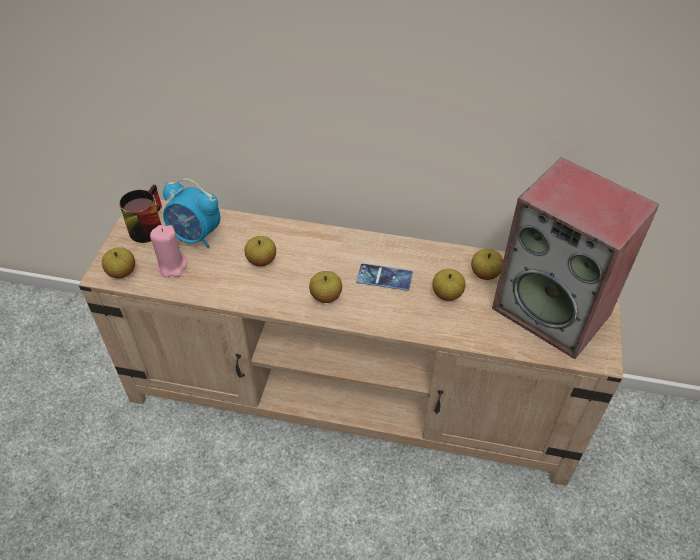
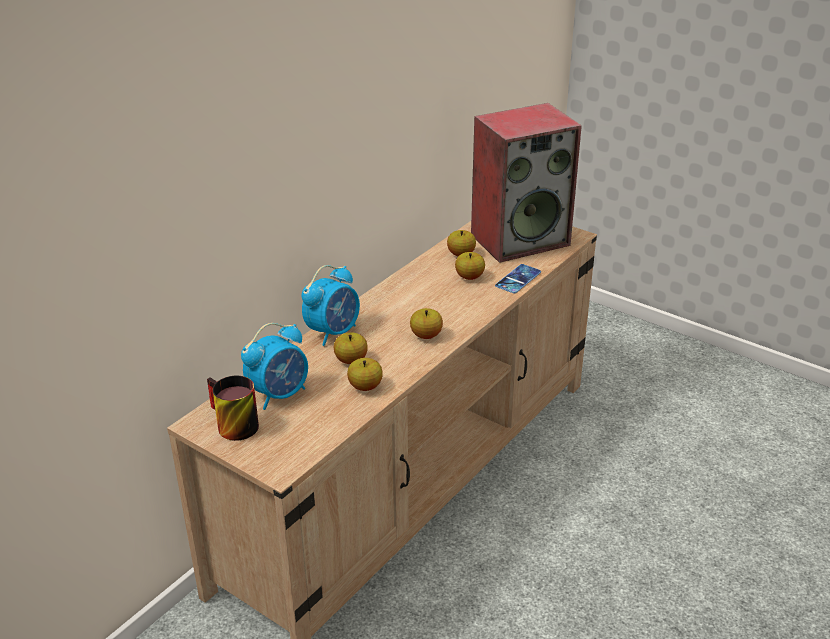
camera: 65 degrees left, 15 degrees down
apple [102,247,135,278] -> apple moved to [347,358,383,391]
pink candle [150,225,187,277] -> none
phone [356,263,413,291] -> phone moved to [495,264,541,294]
none -> alarm clock [302,265,360,346]

